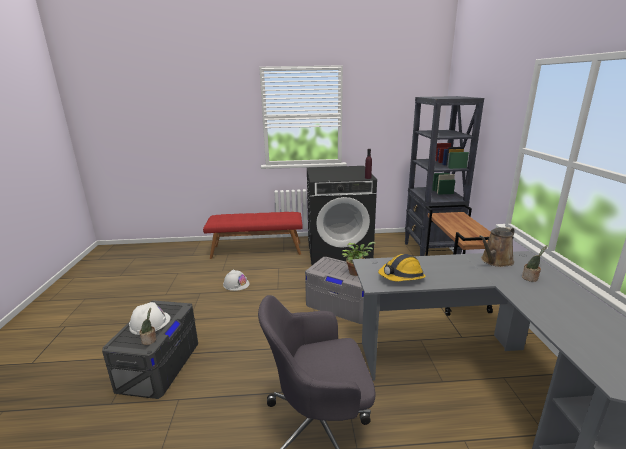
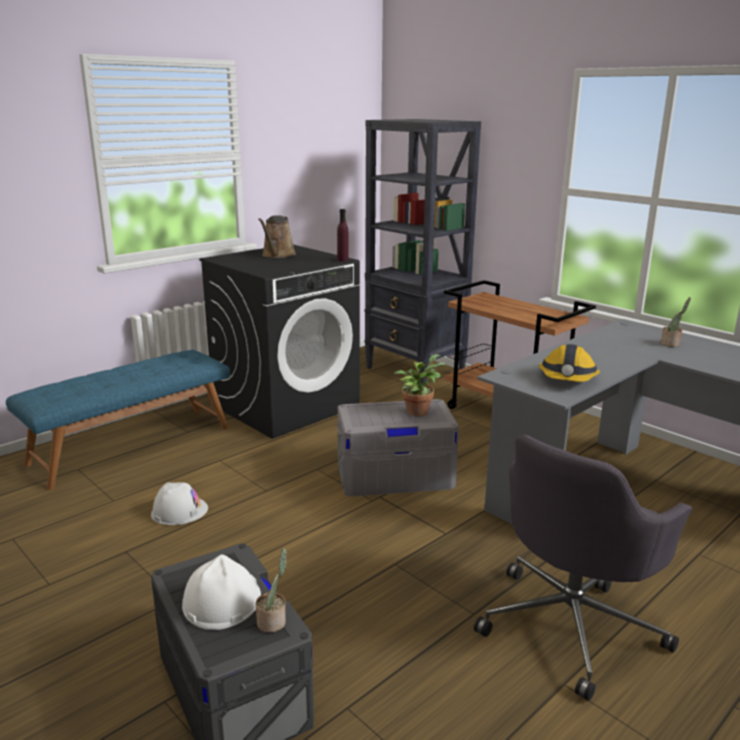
camera: 40 degrees left, 0 degrees up
red bench [203,212,303,259] -> blue bench [6,350,230,490]
brown watering can [479,227,515,267] -> brown watering can moved to [258,215,296,258]

